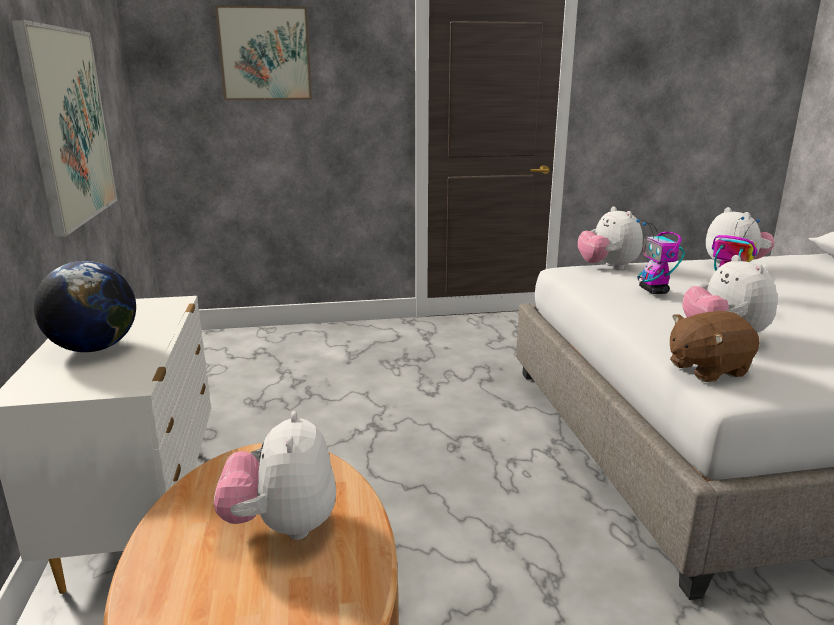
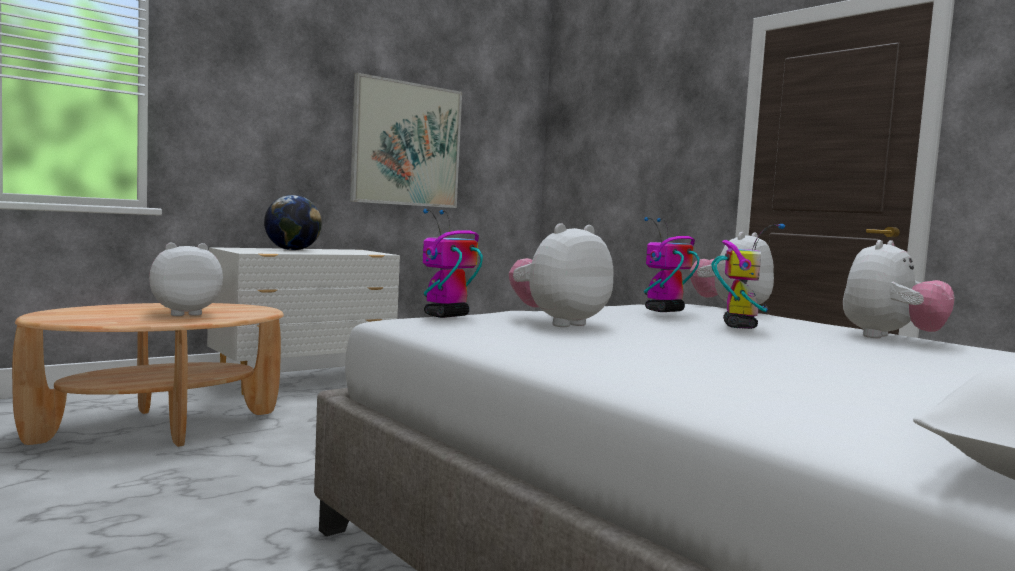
camera: 60 degrees right, 15 degrees down
picture [215,5,312,100] -> none
brown plush toy [670,311,760,382] -> toy robot [423,209,483,318]

